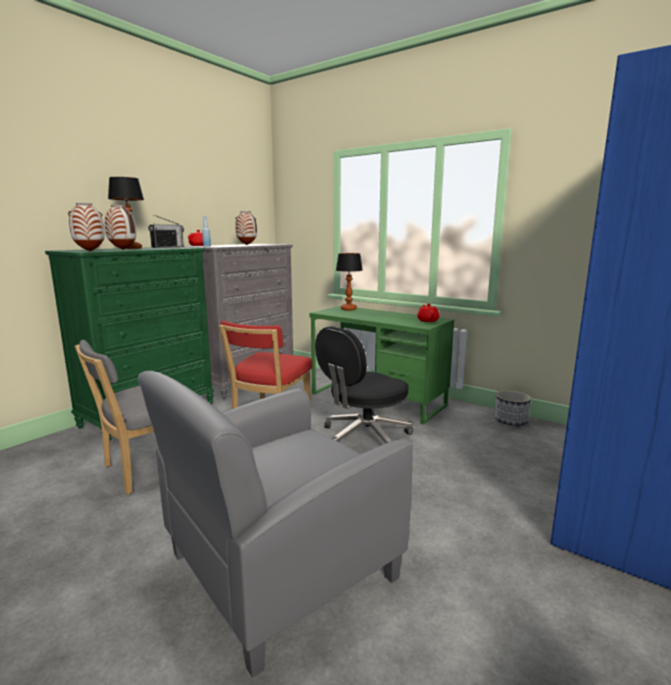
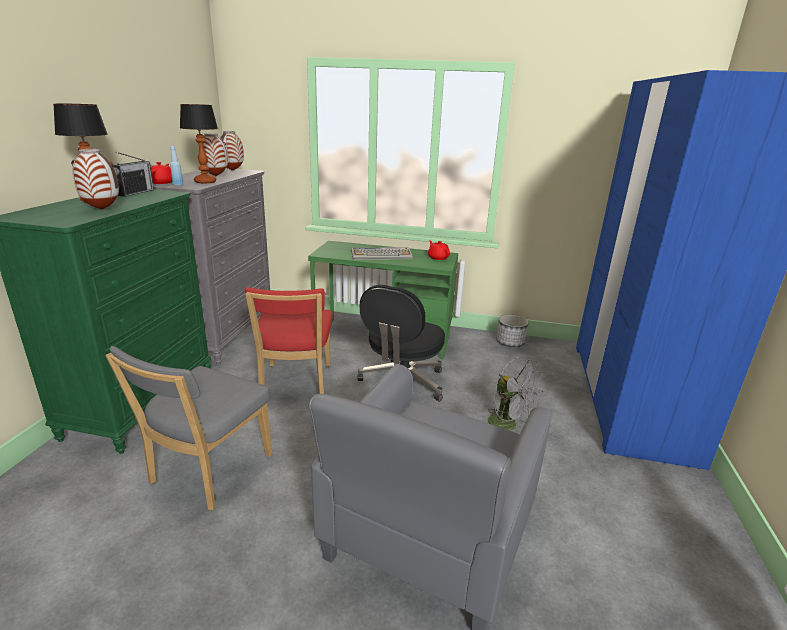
camera: 25 degrees left, 10 degrees up
vase [68,203,105,252] -> vase moved to [220,131,244,171]
table lamp [336,253,363,311] -> table lamp moved to [180,104,218,183]
none -> keyboard [351,247,413,260]
none -> grey fan [488,357,544,430]

